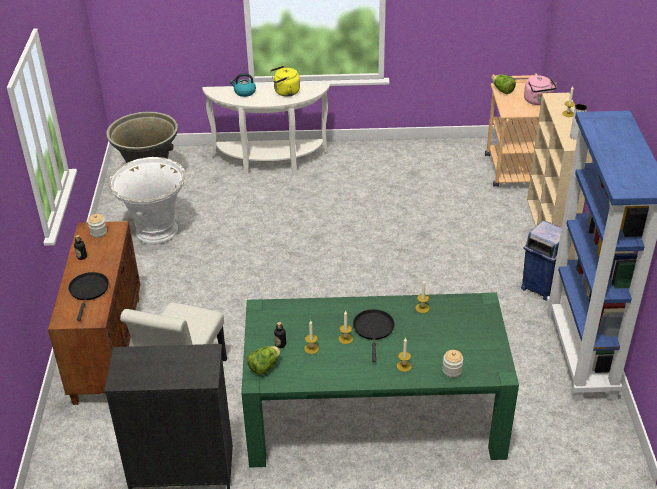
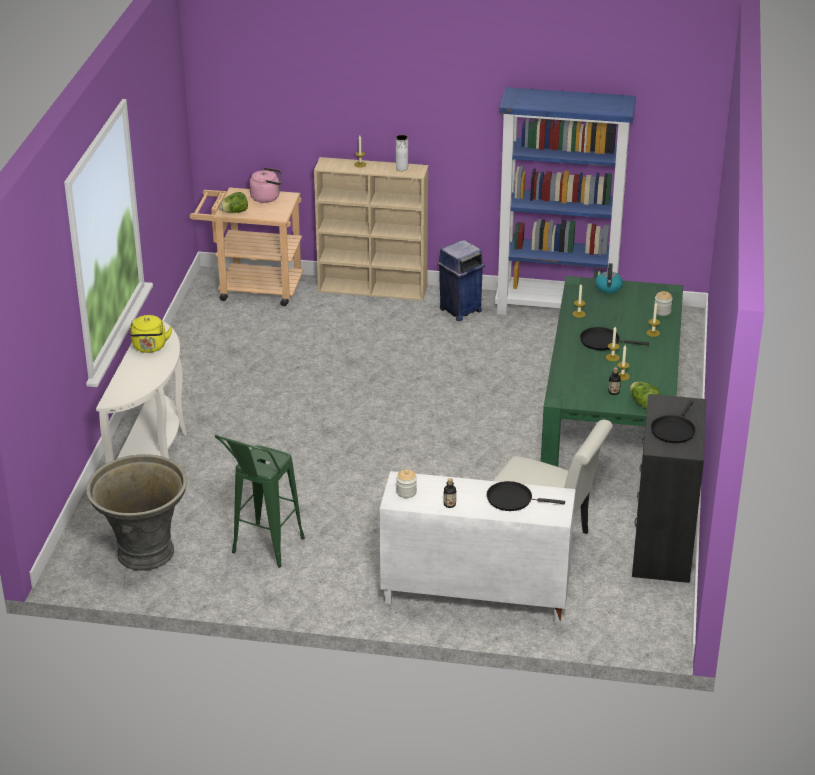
camera: 80 degrees left, 5 degrees down
brown cabinet [48,221,140,405] -> white cabinet [380,471,576,622]
white planter [109,157,186,244] -> green stool [215,435,305,568]
kettle [230,73,256,97] -> kettle moved to [595,263,623,293]
none -> black frying pan [651,401,696,443]

